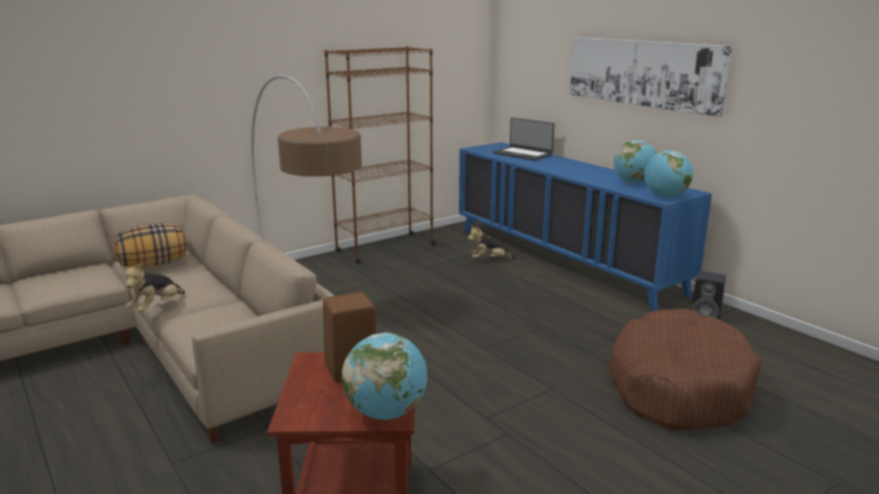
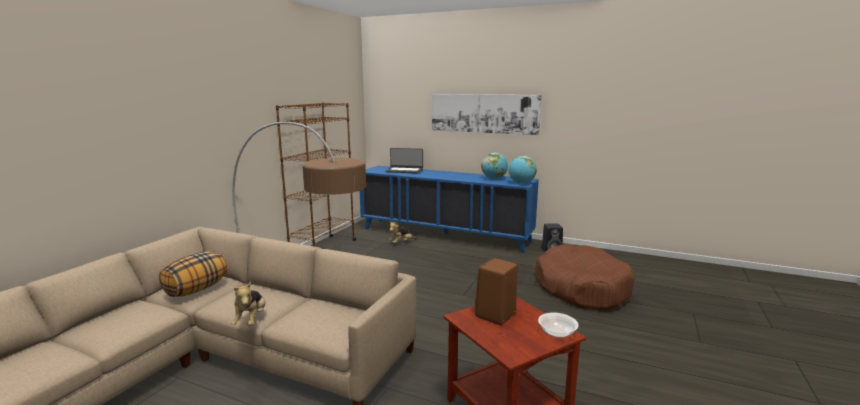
camera: 30 degrees left, 5 degrees down
globe [342,333,427,420] -> bowl [538,312,578,338]

